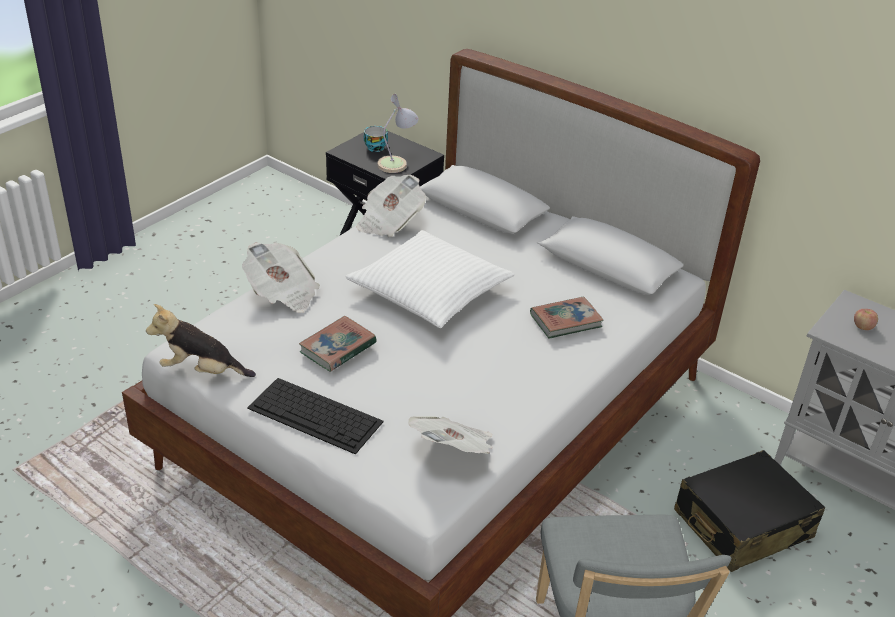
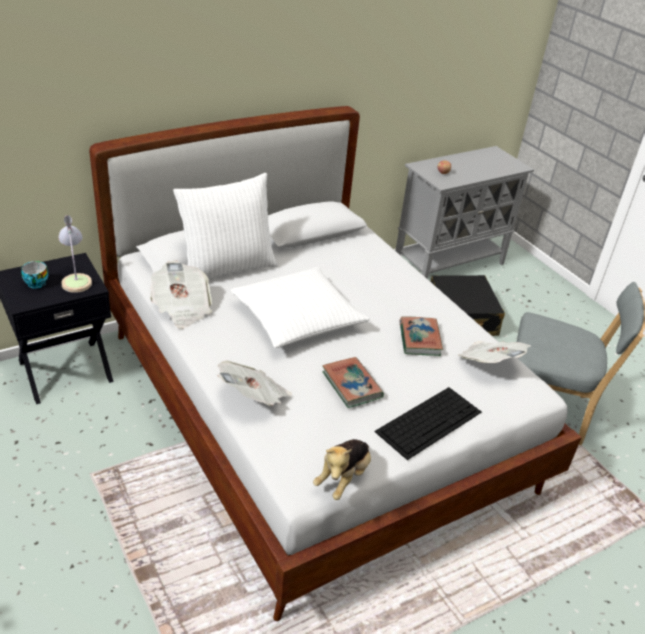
camera: 70 degrees left, 0 degrees up
book [530,296,604,339] -> book moved to [399,316,443,356]
none -> white pillow [173,173,278,279]

